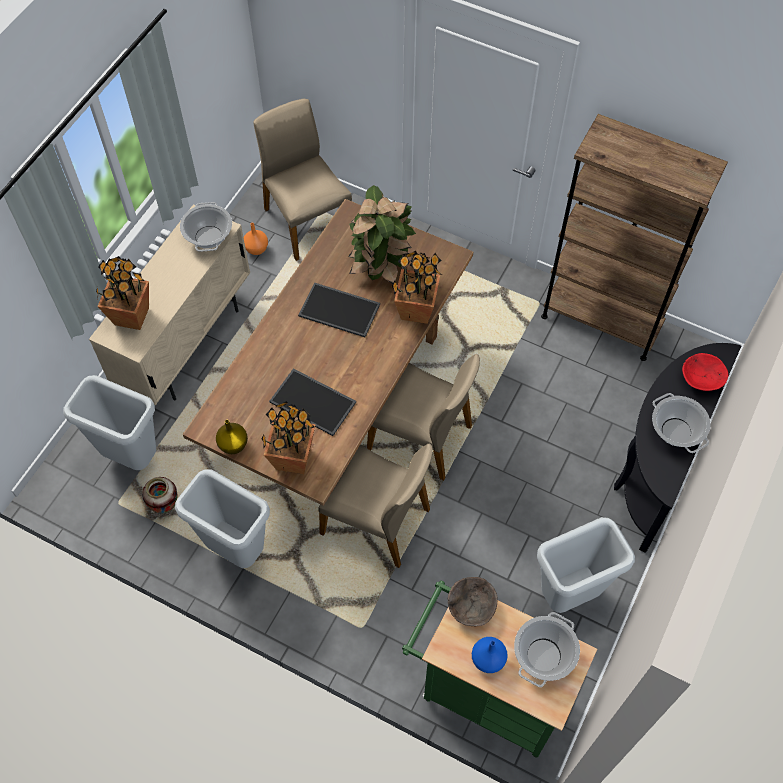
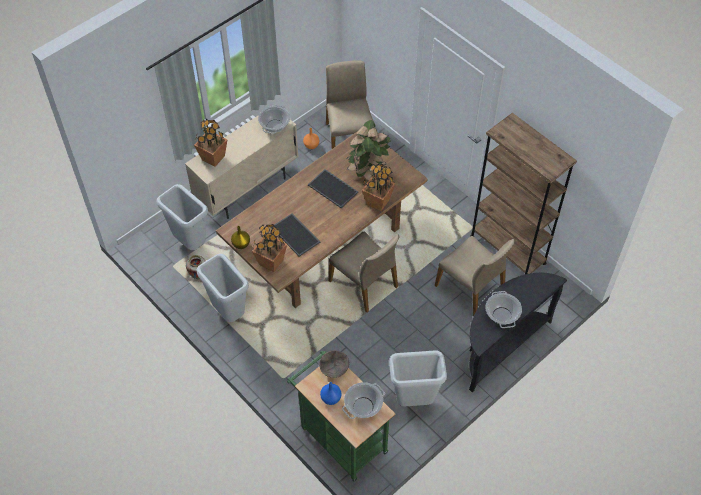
camera: 20 degrees right, 5 degrees down
beige chair [319,444,433,568] -> beige chair moved to [435,236,515,316]
red bowl [682,353,729,391] -> none

